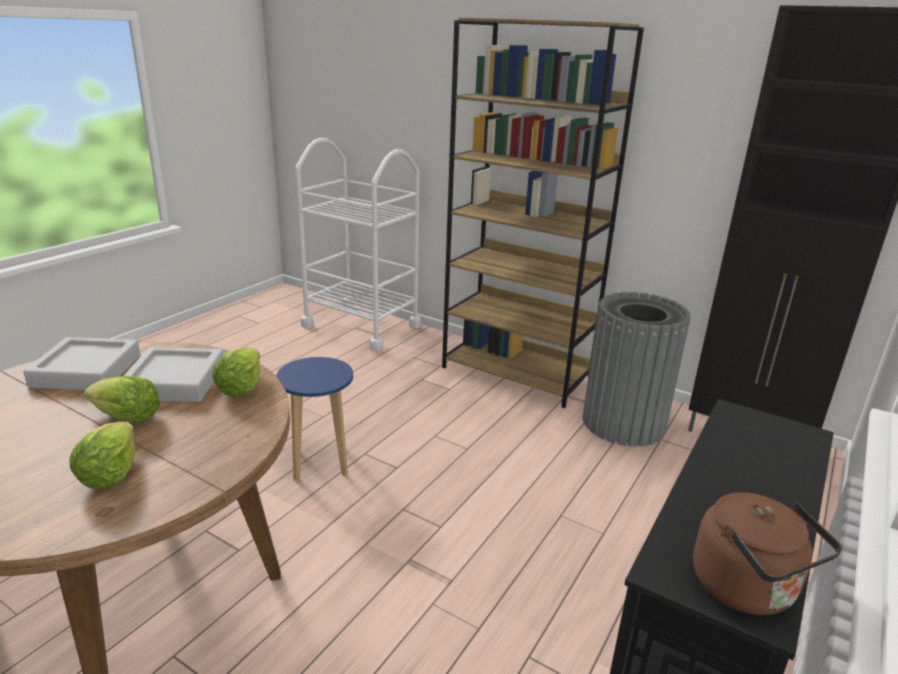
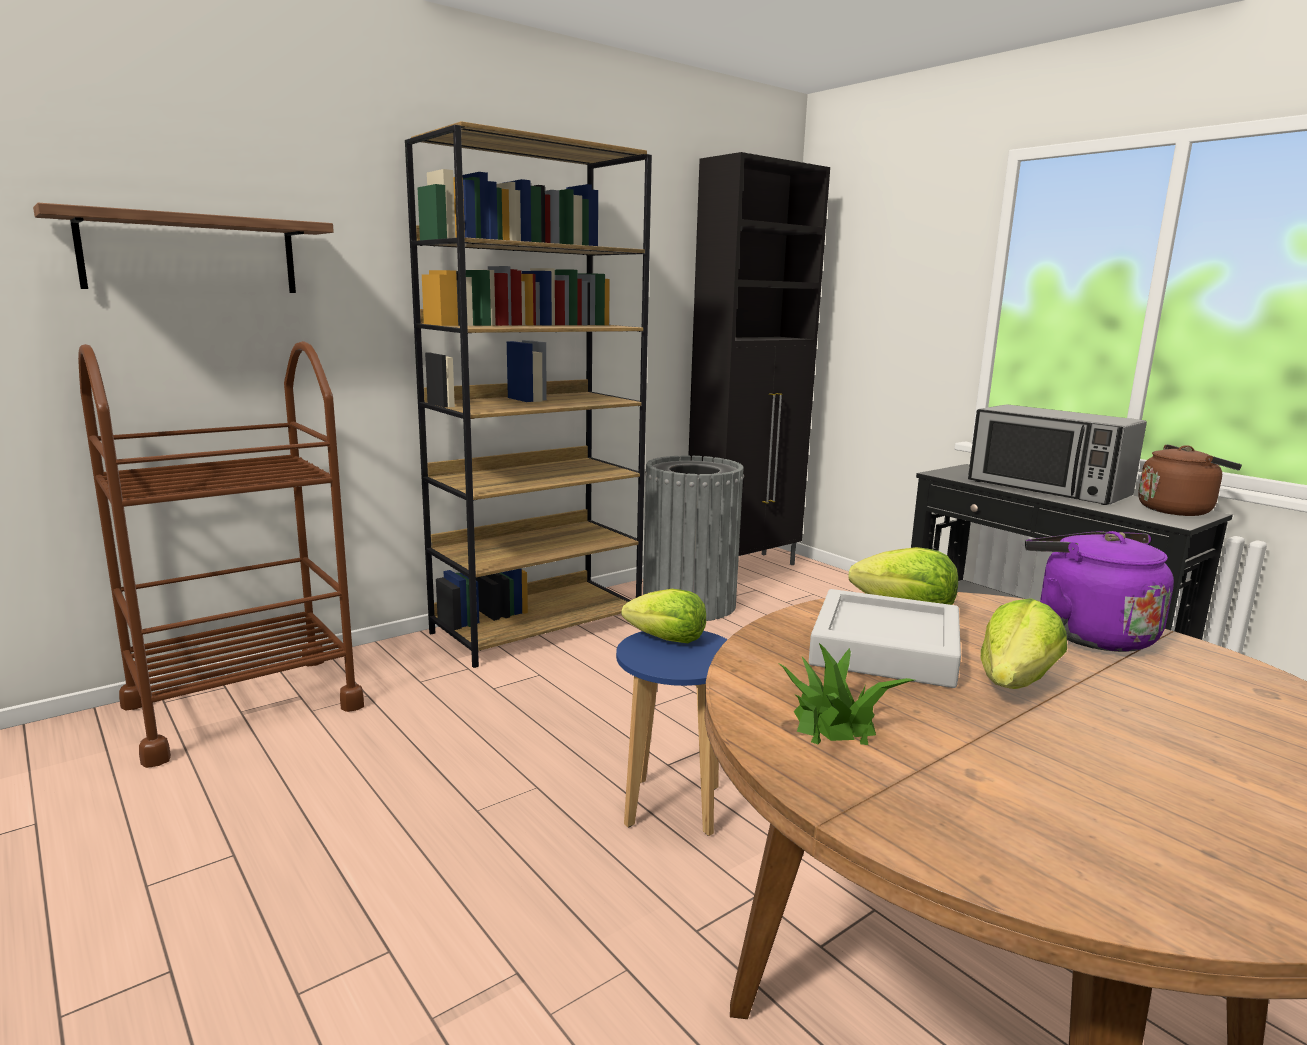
camera: 70 degrees left, 10 degrees down
grey tray [23,337,140,390] -> potted plant [777,643,914,745]
lettuce [69,422,135,489] -> lettuce moved to [622,589,706,643]
white cart [295,138,421,352] -> brown cart [78,341,364,768]
none -> shelf [33,203,334,293]
none -> microwave [968,404,1147,505]
none -> purple kettle [1025,531,1174,652]

